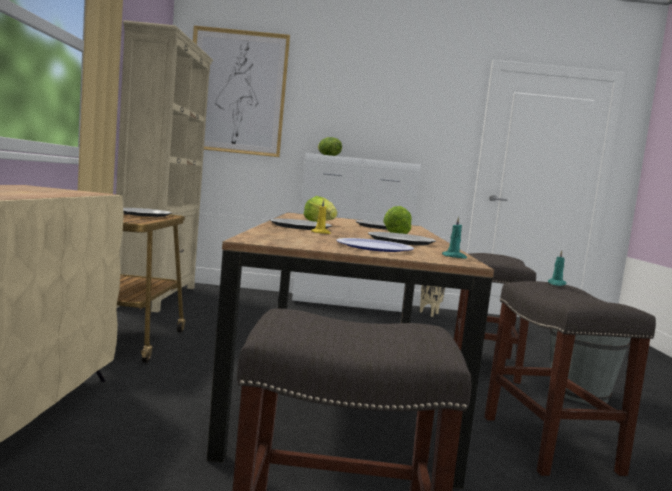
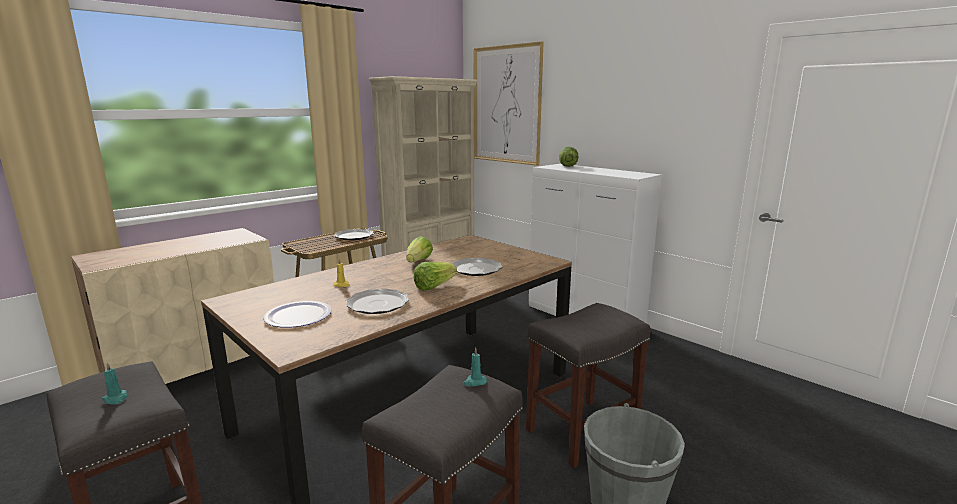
camera: 45 degrees right, 10 degrees up
plate [270,218,332,230] -> none
beige planter [420,285,445,317] -> none
turquoise candle [442,217,467,259] -> turquoise candle moved to [102,362,128,405]

